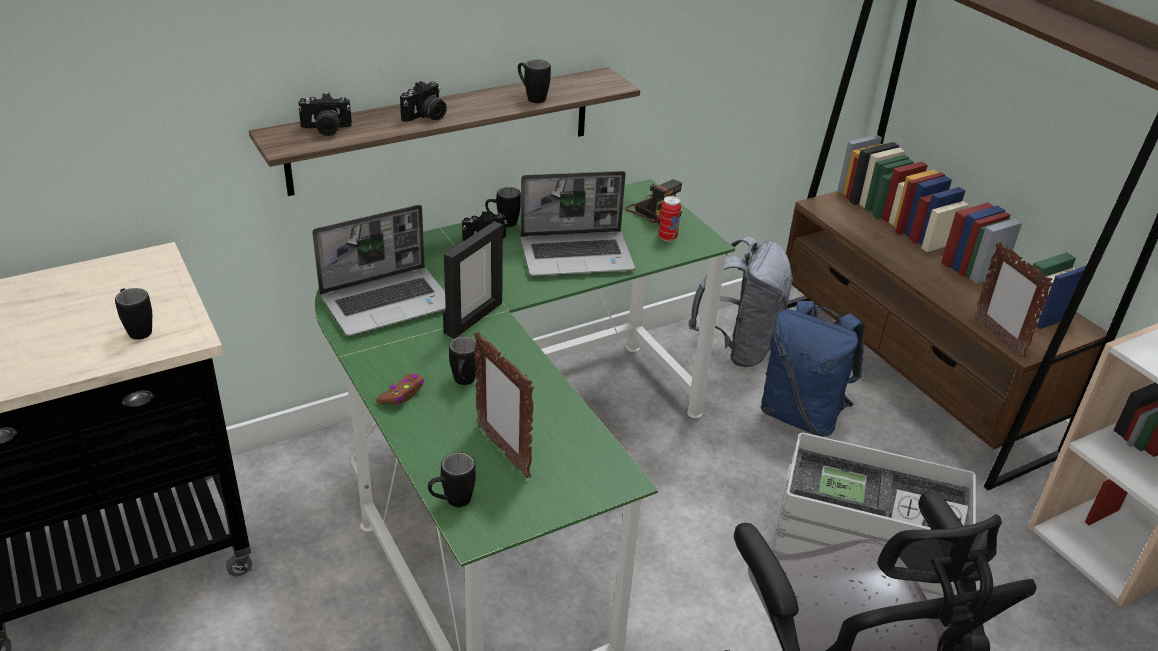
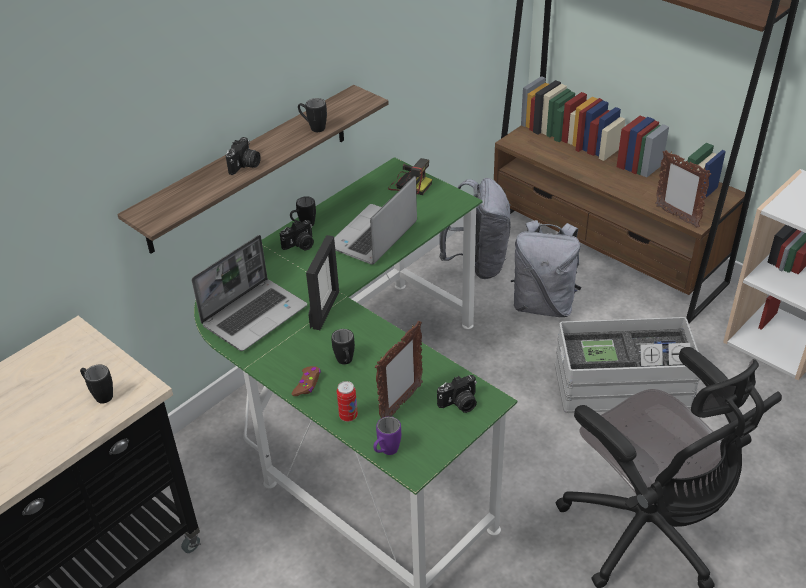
camera: 15 degrees left, 5 degrees up
camera [298,93,352,136] -> camera moved to [437,375,477,413]
black mug [428,452,476,507] -> purple mug [373,416,401,455]
picture frame [474,332,534,478] -> picture frame turned 90 degrees counterclockwise [375,320,423,418]
laptop [520,171,635,276] -> laptop turned 150 degrees clockwise [334,176,417,265]
can [659,196,681,242] -> can moved to [337,381,358,422]
blue backpack [761,301,865,437] -> grey backpack [511,220,582,317]

